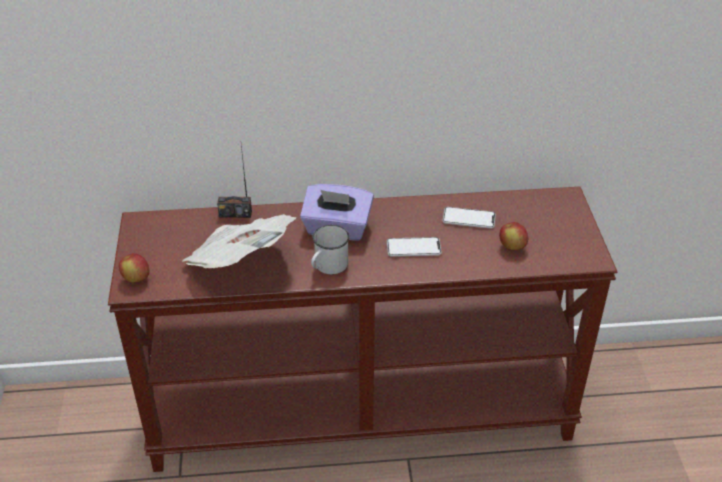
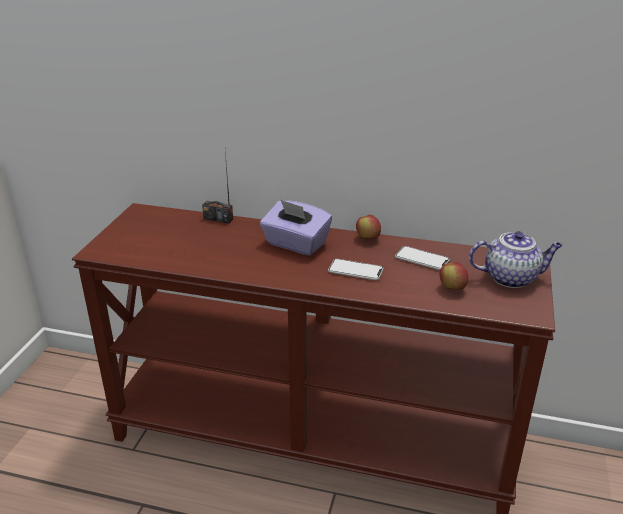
camera: 20 degrees right, 10 degrees down
apple [119,253,149,283] -> apple moved to [356,215,381,239]
newspaper [182,214,296,268] -> none
white mug [311,225,349,274] -> none
none -> teapot [469,231,563,288]

